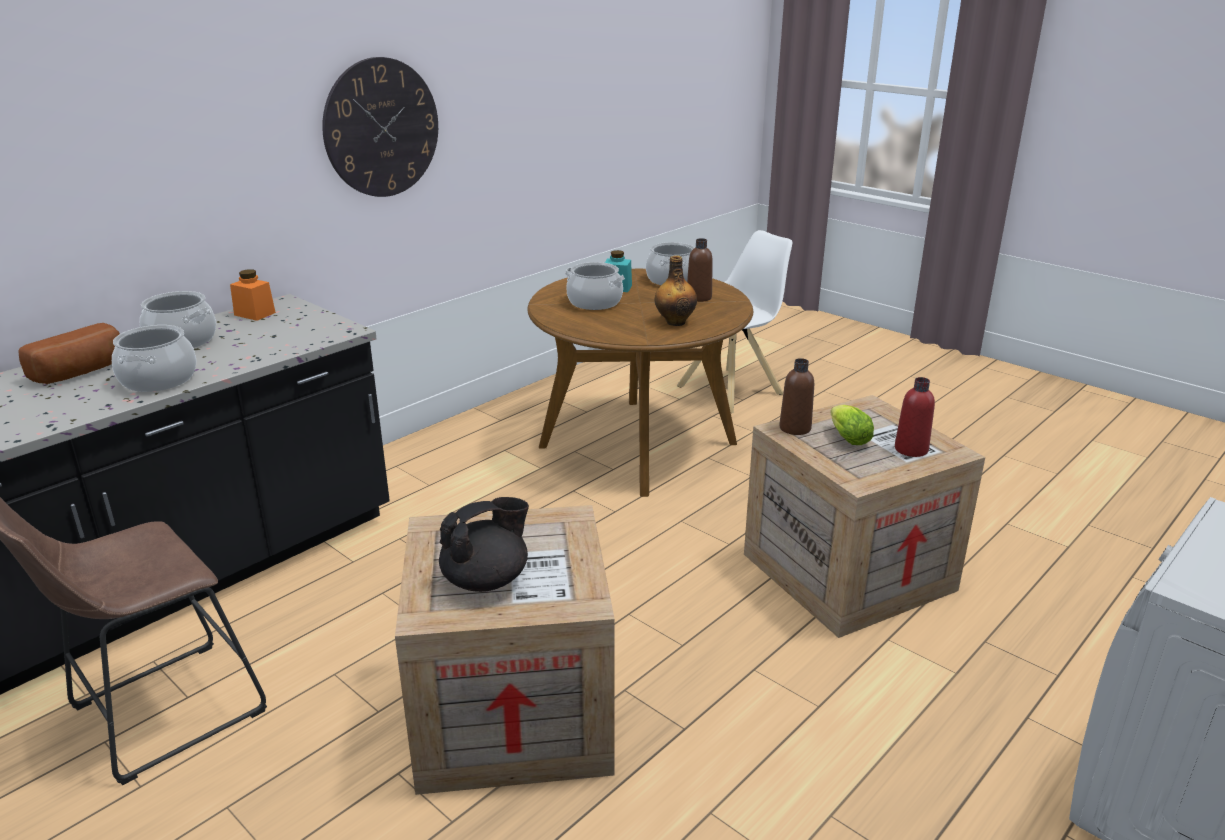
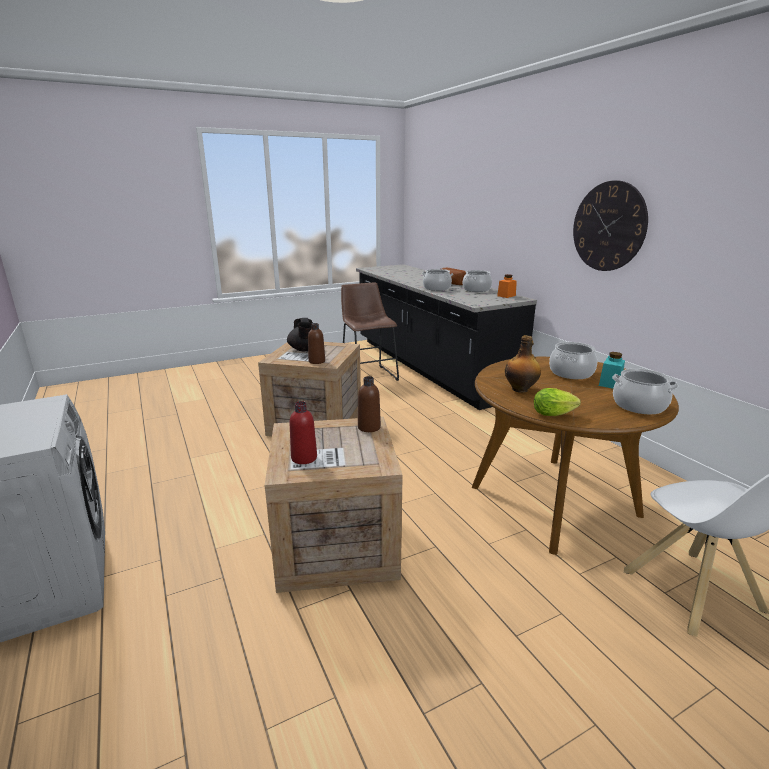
camera: 110 degrees right, 5 degrees down
brown bottle [687,238,713,302] -> brown bottle moved to [308,323,325,364]
lettuce [830,405,874,445] -> lettuce moved to [534,388,581,416]

